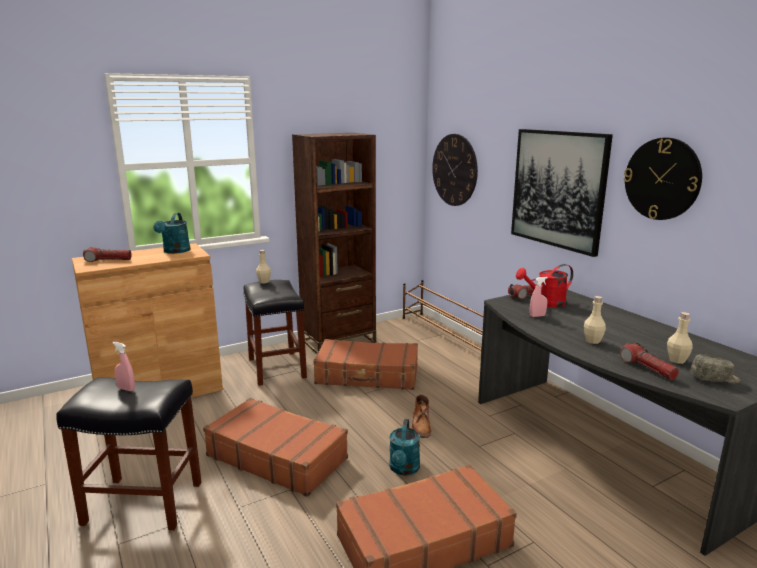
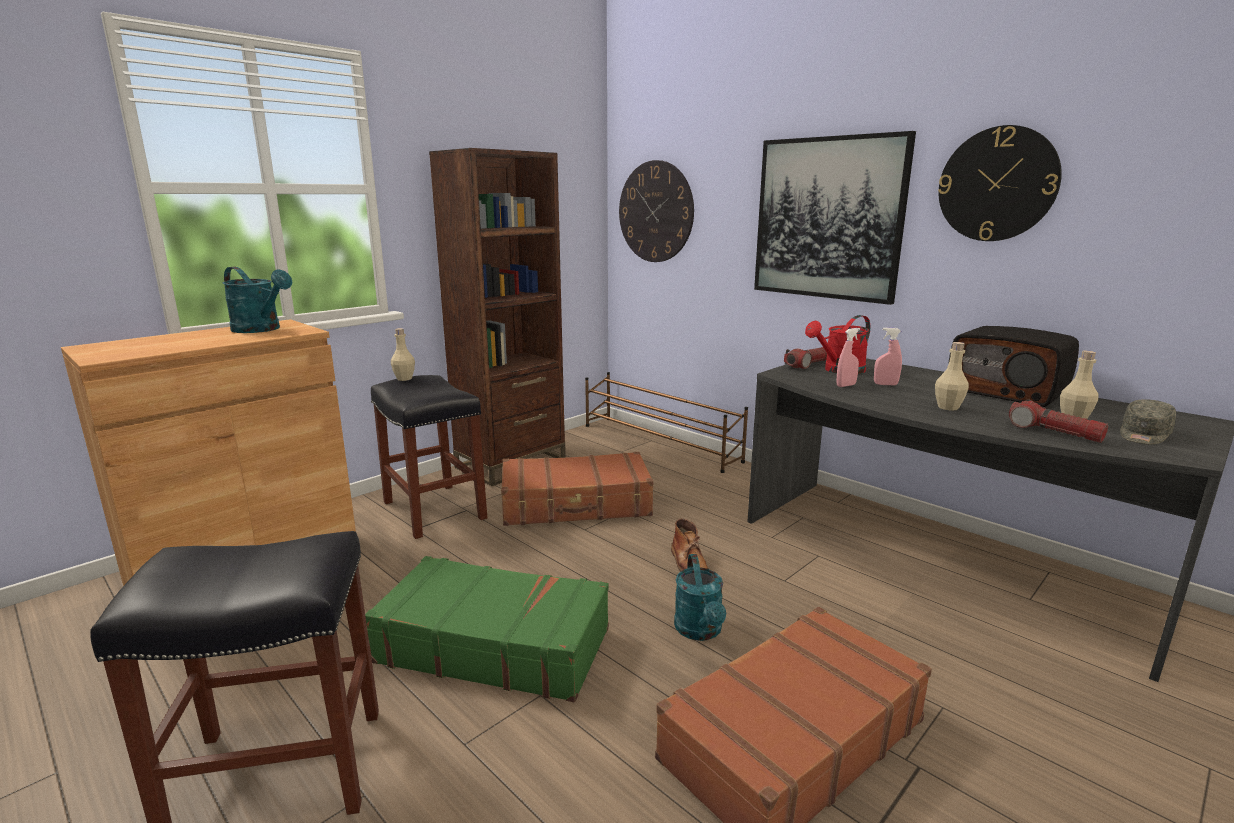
camera: 15 degrees left, 0 degrees up
flashlight [83,247,132,262] -> none
pink spray bottle [112,342,135,391] -> pink spray bottle moved to [874,327,902,385]
turquoise watering can [153,213,191,254] -> turquoise watering can turned 45 degrees counterclockwise [223,267,292,333]
brown suitcase [203,398,348,497] -> green suitcase [365,556,609,702]
grey cap [690,354,740,384] -> grey cap turned 150 degrees clockwise [1120,399,1176,445]
none -> radio [949,326,1079,407]

